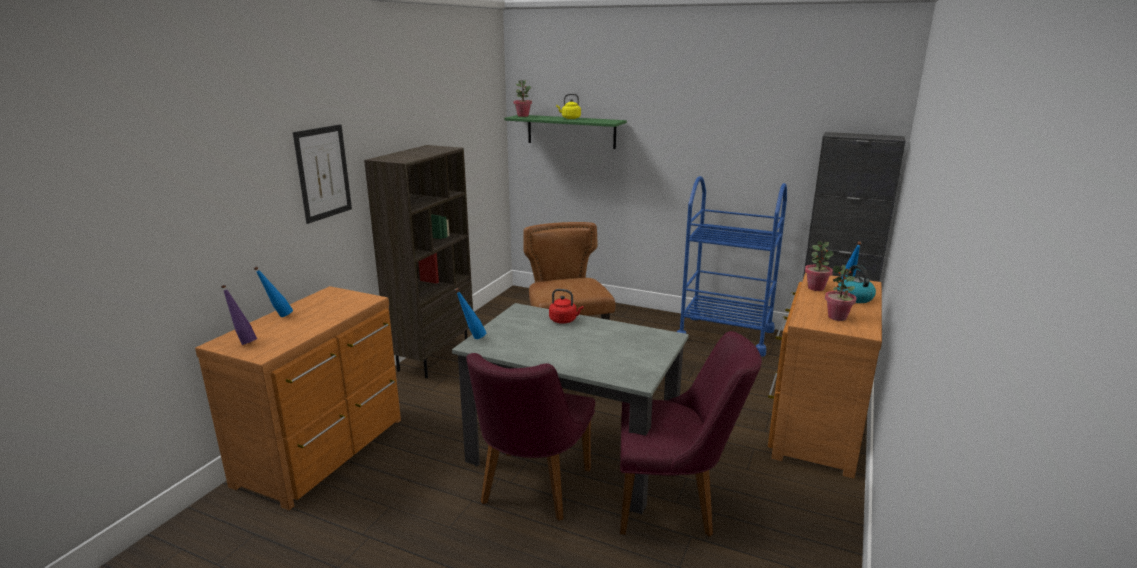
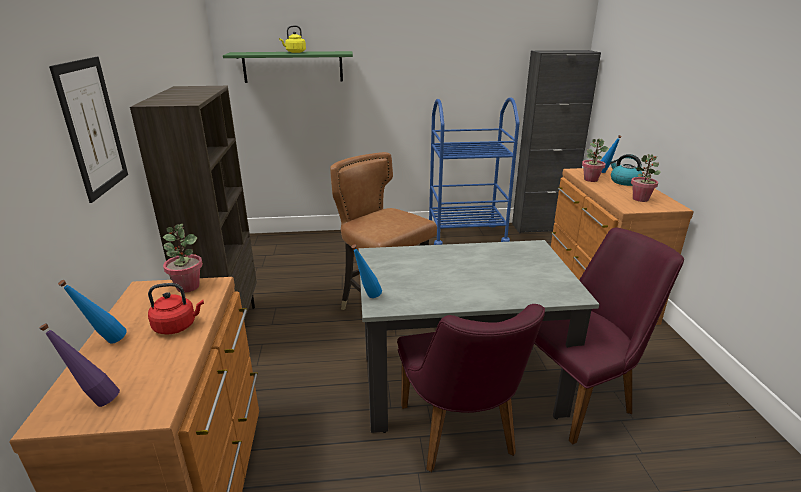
camera: 30 degrees left, 5 degrees up
potted plant [514,80,532,117] -> potted plant moved to [163,224,203,293]
red kettle [549,289,584,324] -> red kettle moved to [148,283,204,335]

